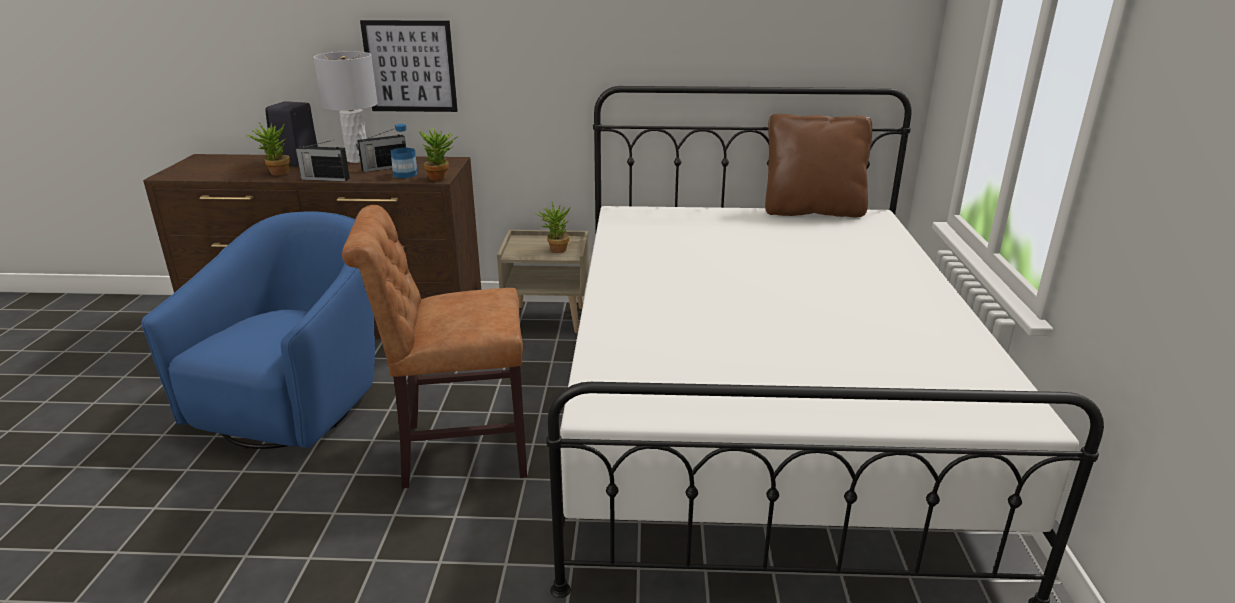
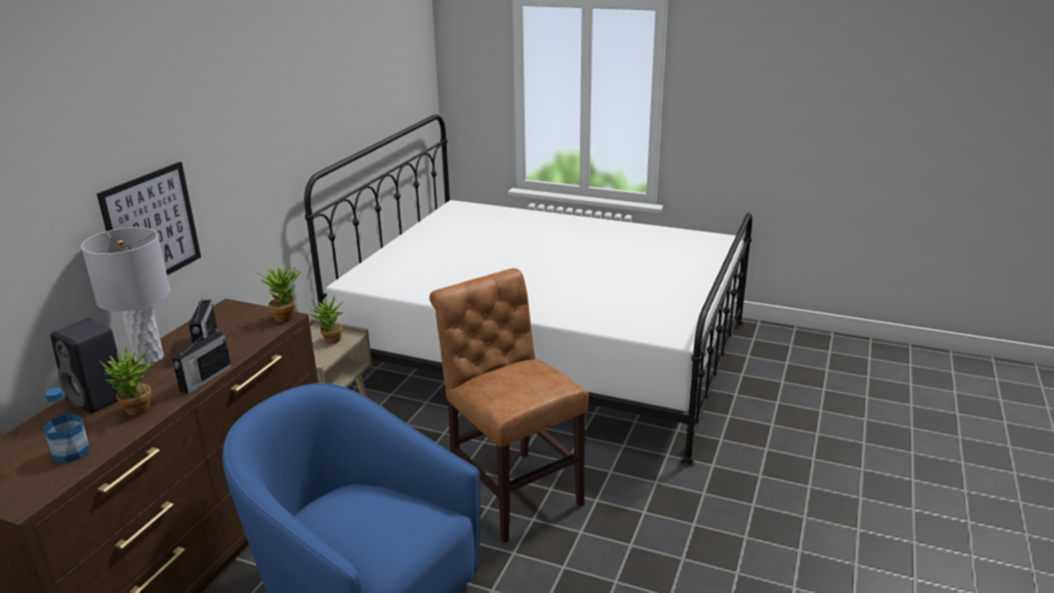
camera: 70 degrees left, 0 degrees up
brown chair [342,205,527,488] -> brown chair turned 135 degrees clockwise [430,268,589,543]
bottle [391,124,417,178] -> bottle moved to [43,387,90,463]
brown pillow [765,114,872,217] -> none

